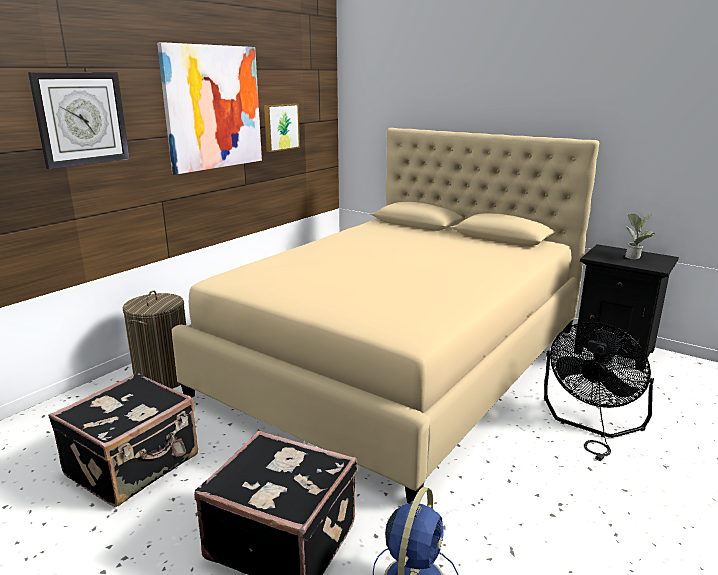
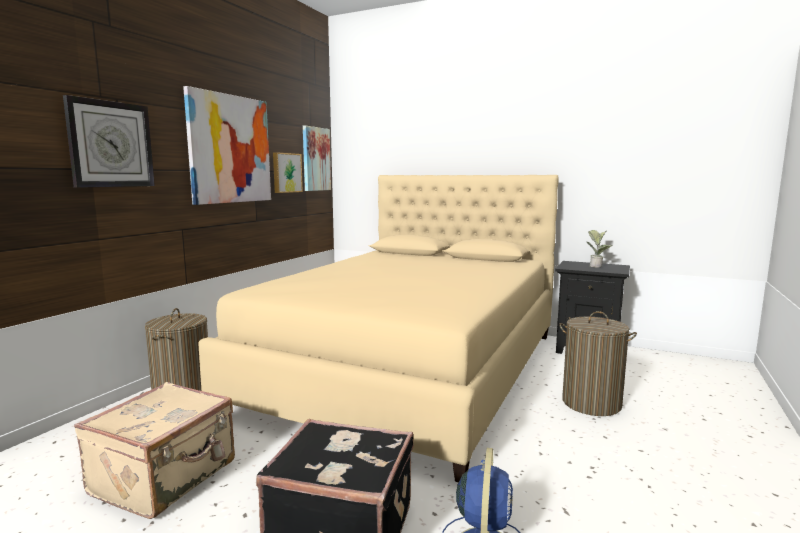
camera: 10 degrees left, 10 degrees down
black suitcase [48,373,198,507] -> beige suitcase [74,382,235,519]
black fan [544,322,654,461] -> laundry basket [559,311,637,416]
none -> picture [303,125,331,191]

